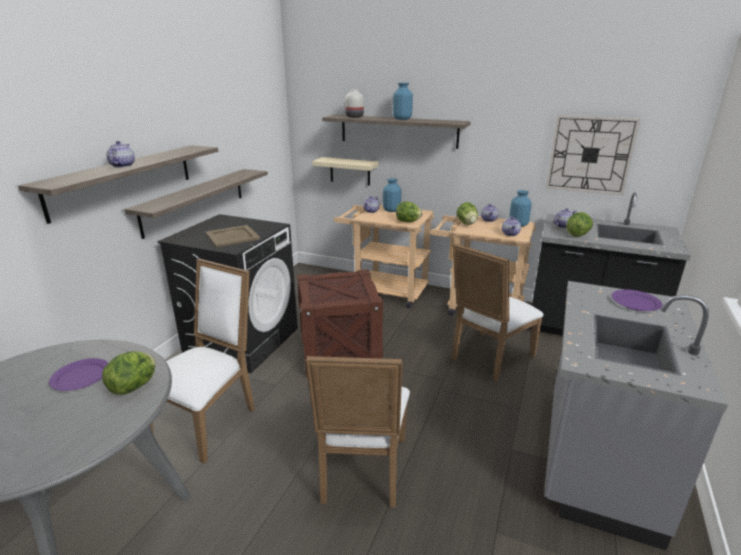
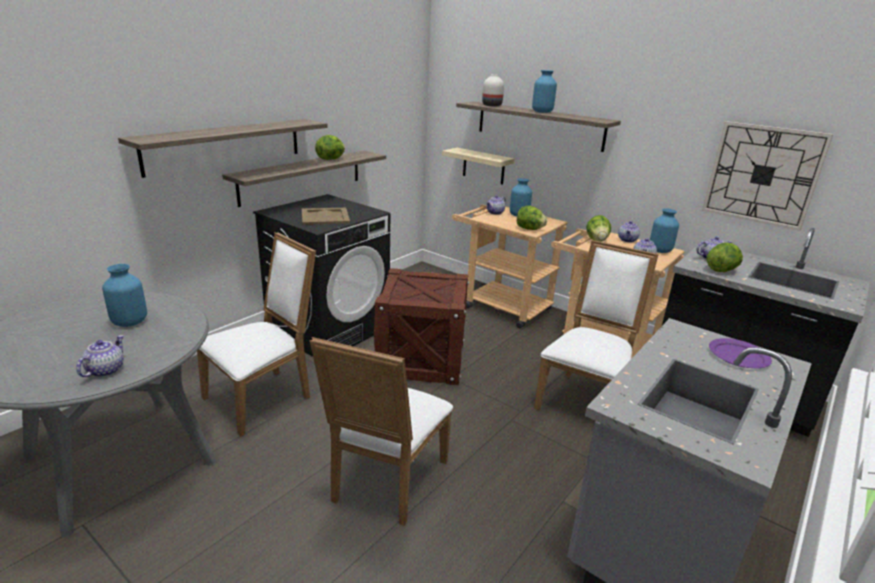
camera: 15 degrees right, 0 degrees up
purple plate [49,358,108,391] -> blue vase [102,264,147,327]
lettuce [102,351,156,395] -> lettuce moved to [315,135,345,160]
teapot [107,141,135,168] -> teapot moved to [76,335,124,377]
white chair [452,243,544,381] -> white chair turned 150 degrees clockwise [534,240,659,410]

